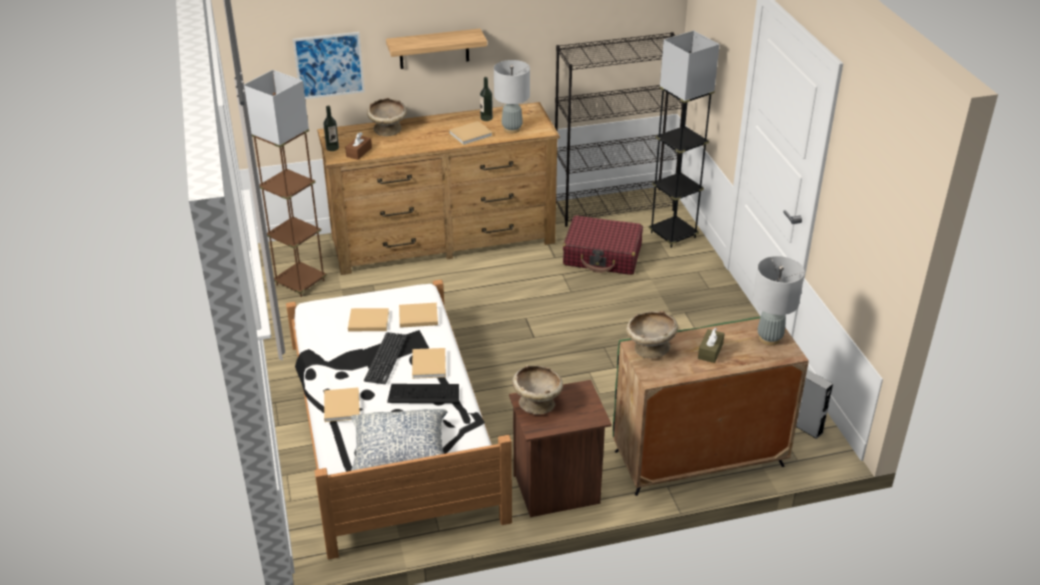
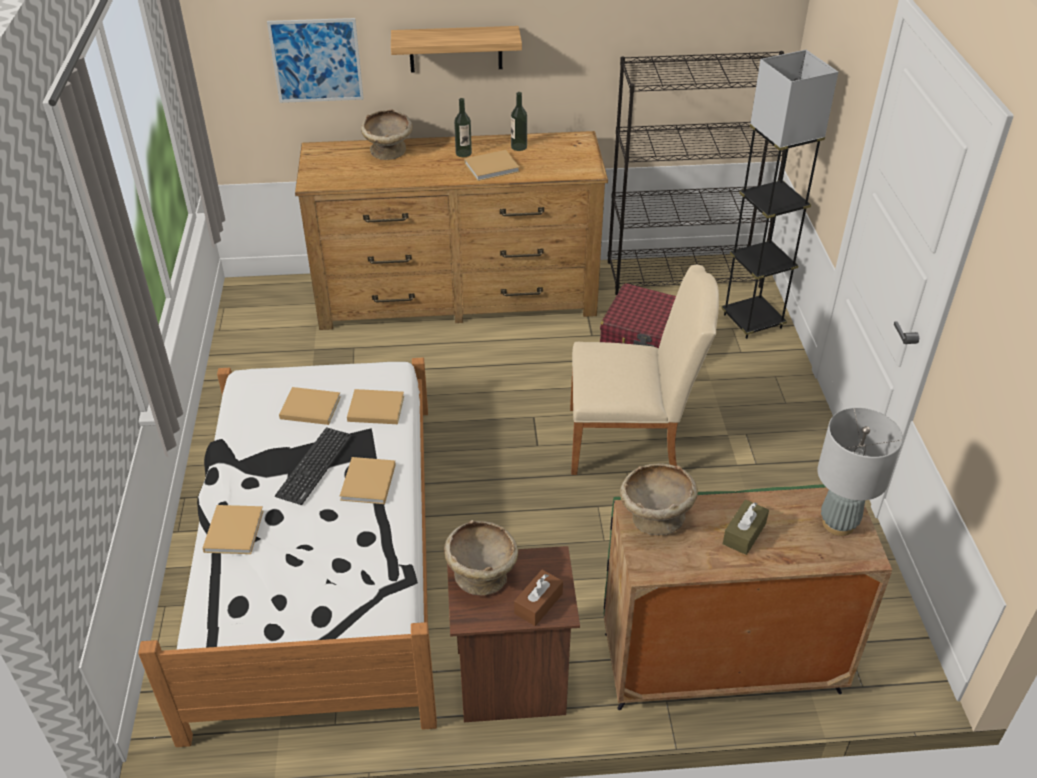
camera: 10 degrees right, 5 degrees up
brown floor lamp [244,70,327,297] -> none
bottle [324,106,339,151] -> bottle moved to [454,98,472,157]
brown tissue box [345,132,372,160] -> brown tissue box moved to [514,570,563,626]
pillow [351,409,447,471] -> none
keyboard [387,384,459,403] -> none
grey table lamp [494,60,530,133] -> none
grey speaker [796,370,833,439] -> none
none -> beige chair [570,265,719,475]

